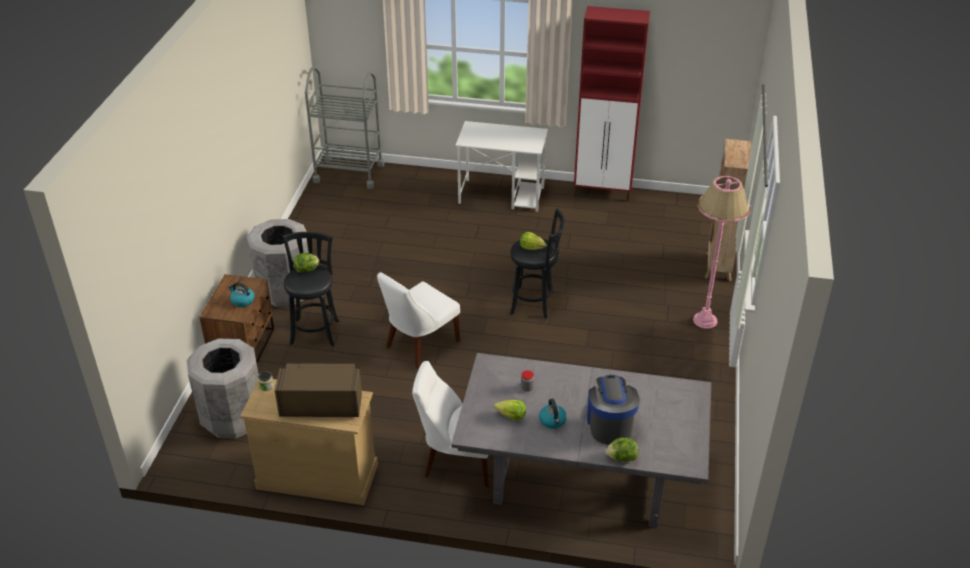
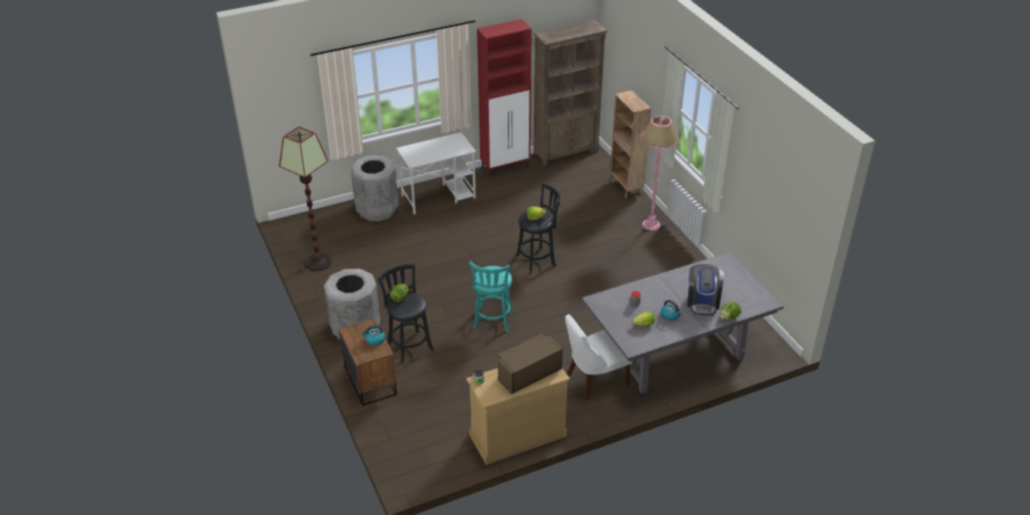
camera: 35 degrees left, 0 degrees up
grey trash can [187,339,259,439] -> grey trash can moved to [350,155,399,221]
grey cart [305,67,384,189] -> none
white chair [377,272,460,369] -> turquoise stool [469,261,513,332]
coffee machine [587,375,640,445] -> coffee machine turned 135 degrees counterclockwise [687,264,724,316]
none -> floor lamp [279,127,331,271]
none -> brown bookcase [533,19,608,166]

